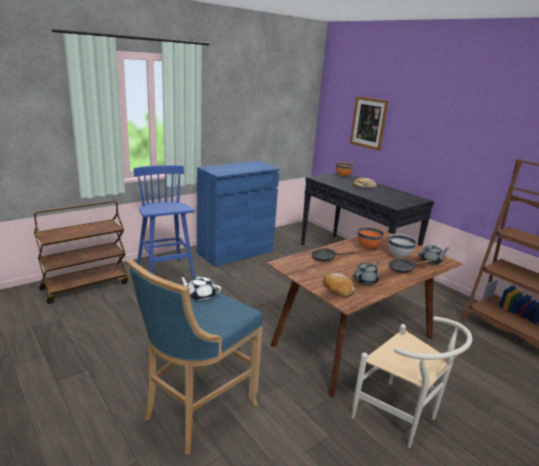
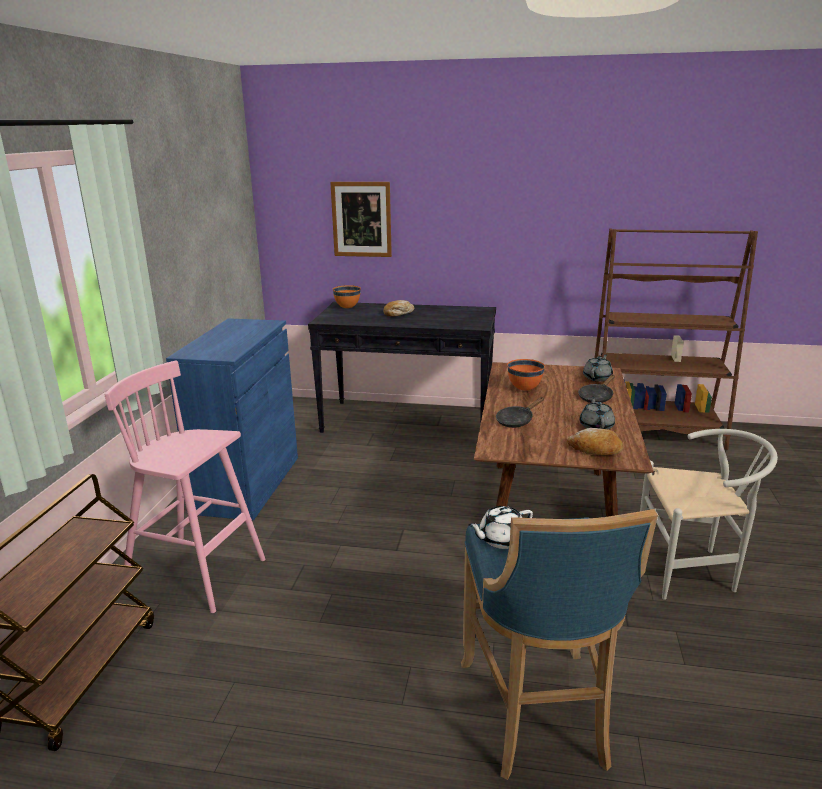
camera: 40 degrees left, 0 degrees up
blue stool [134,165,195,278] -> pink stool [105,361,266,613]
white bowl [388,234,417,258] -> none

